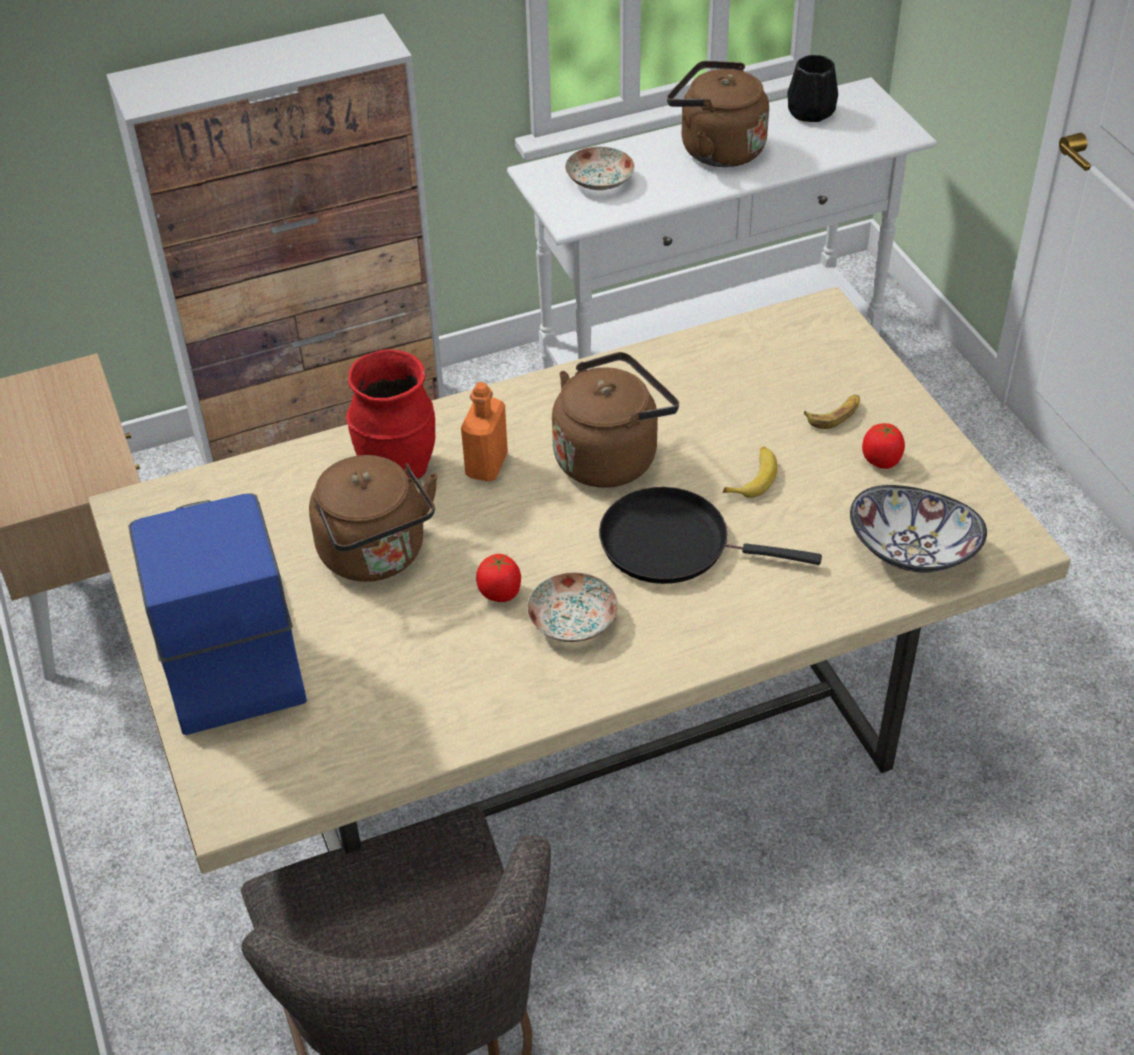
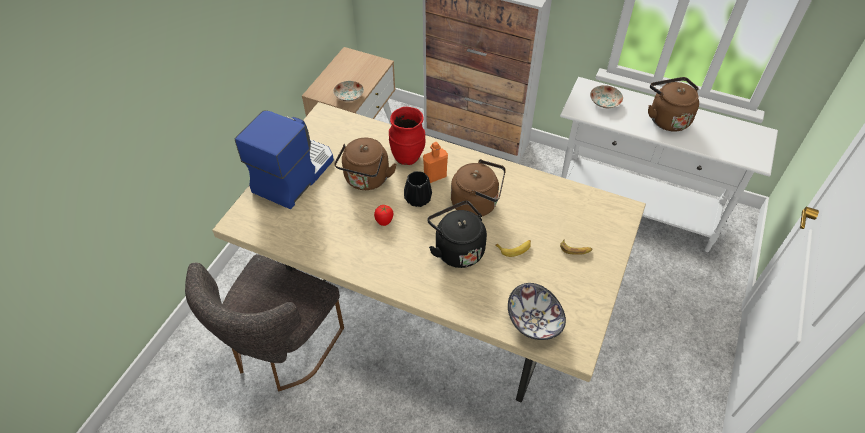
camera: 45 degrees right, 5 degrees up
plate [527,572,618,642] -> plate moved to [333,81,364,102]
black frying pan [599,487,822,584] -> black kettle [427,201,487,268]
black vase [787,55,838,122] -> black vase moved to [404,171,432,207]
tomato [862,423,905,469] -> none

